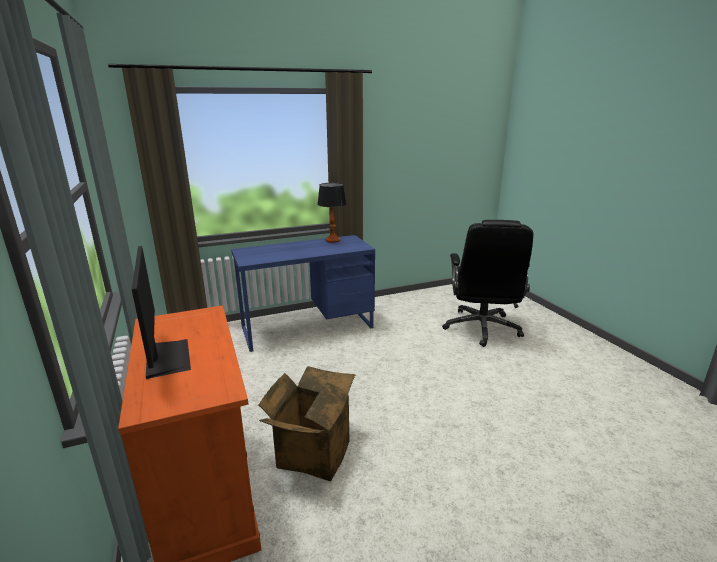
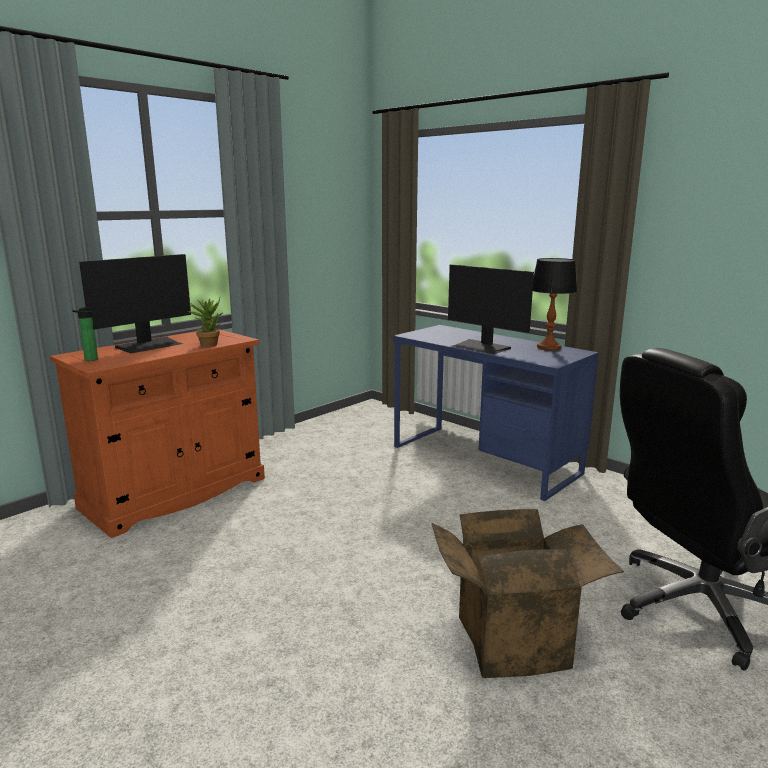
camera: 65 degrees right, 5 degrees down
cardboard box [259,366,356,481] -> cardboard box moved to [432,509,624,678]
none -> bottle [72,307,98,361]
none -> potted plant [188,297,223,347]
none -> monitor [448,264,534,354]

